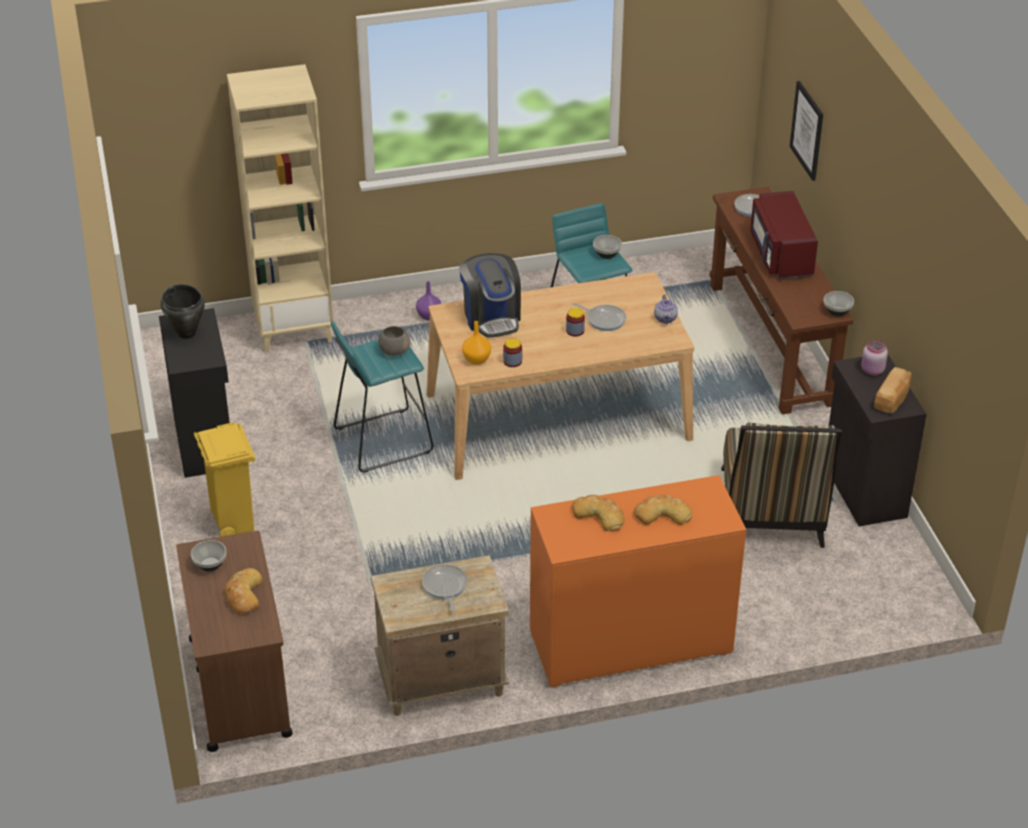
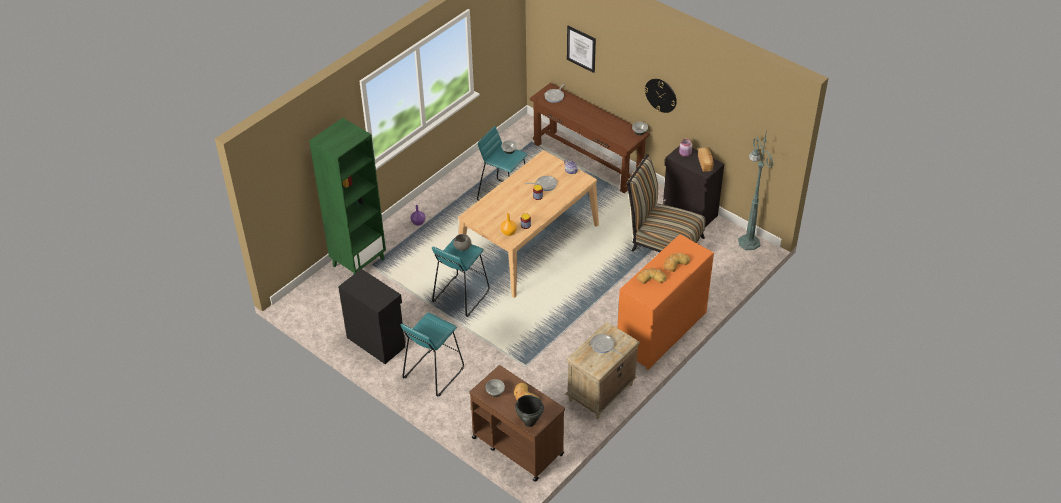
camera: 35 degrees left, 5 degrees up
black cooking pot [161,284,205,339] -> black cooking pot moved to [515,395,544,427]
yellow trash can [194,422,255,537] -> turquoise stool [401,312,464,396]
beige bookcase [227,64,334,353] -> green bookcase [309,118,386,275]
coffee machine [459,253,521,338] -> none
chair [722,422,842,548] -> chair turned 150 degrees clockwise [627,154,705,252]
red microwave [750,191,818,279] -> none
none -> wall clock [644,79,677,113]
none -> green floor lamp [738,129,773,250]

